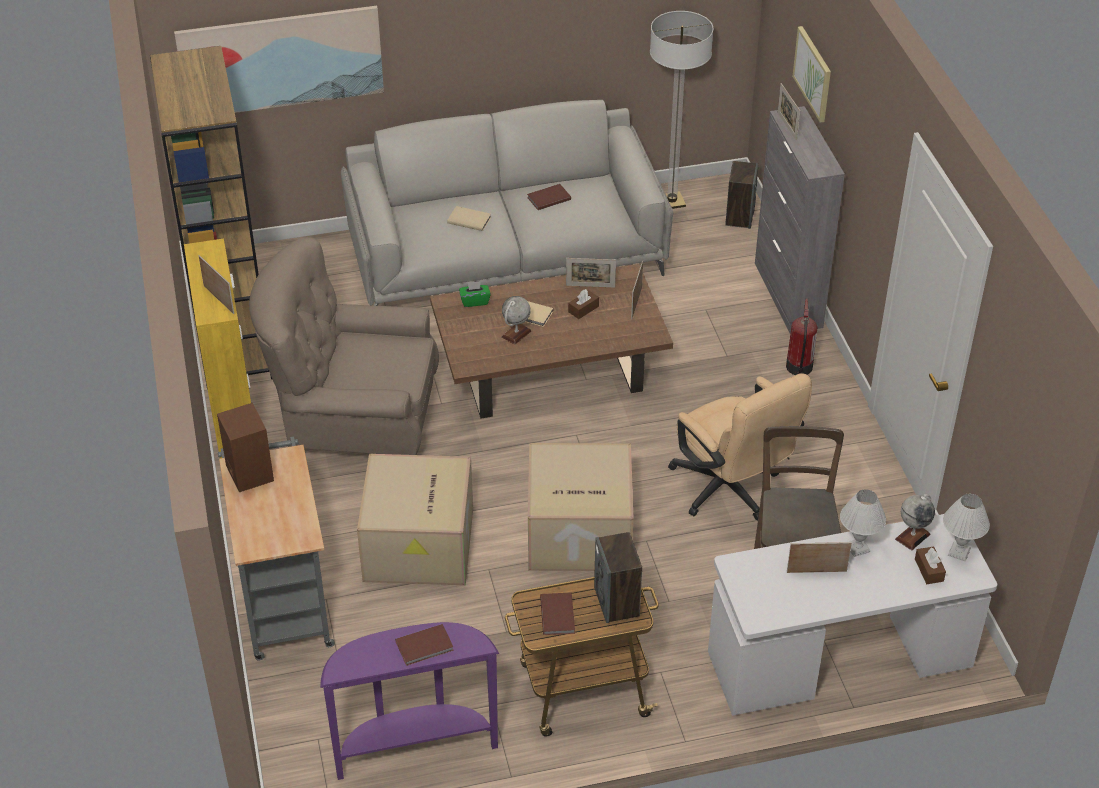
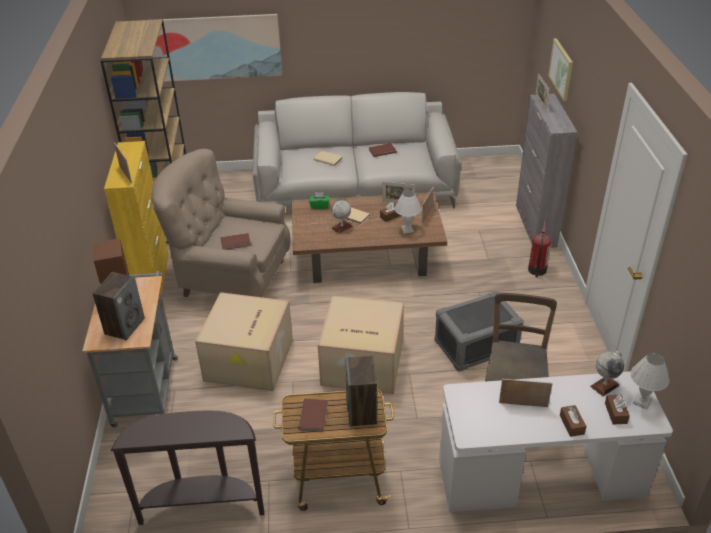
camera: 10 degrees right, 5 degrees down
purple console table [320,622,499,780] -> brown console table [111,411,264,525]
brown book [395,624,454,666] -> brown book moved to [220,233,251,250]
floor lamp [650,11,713,209] -> none
beige office chair [668,373,812,520] -> grey storage box [434,291,524,372]
speaker [725,161,759,229] -> speaker moved to [93,272,145,340]
white table lamp [840,489,886,557] -> white table lamp moved to [395,190,421,234]
none -> brown tissue box [560,405,587,437]

